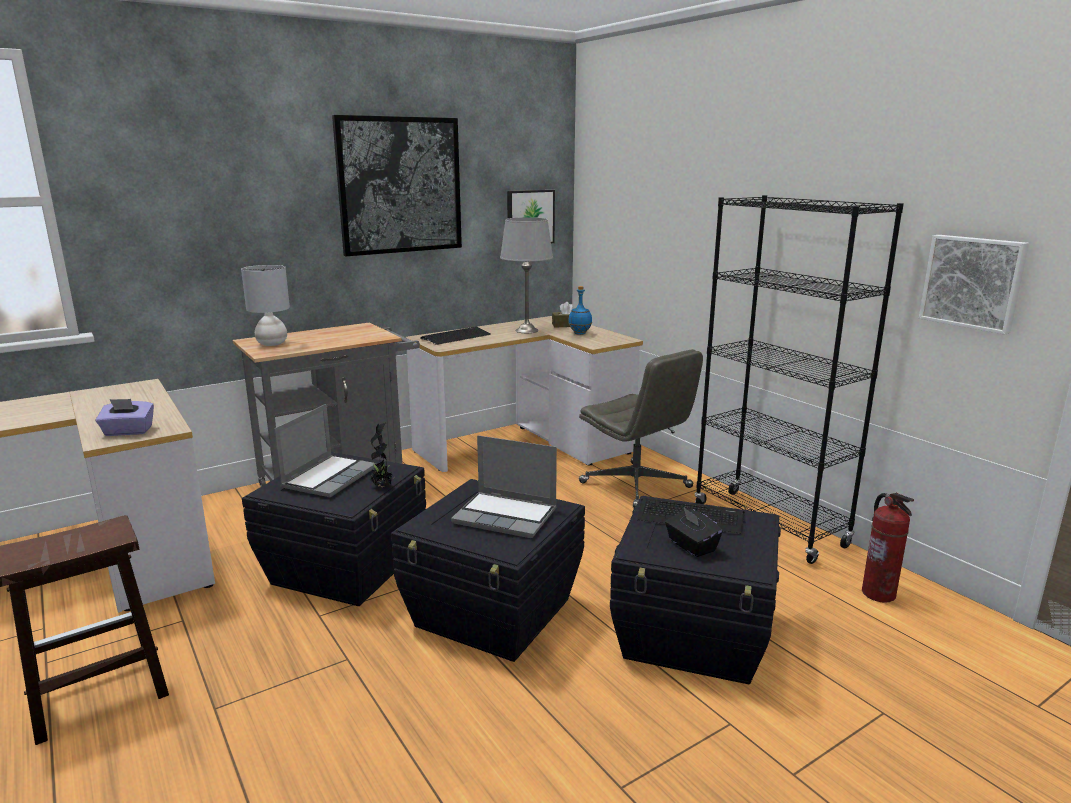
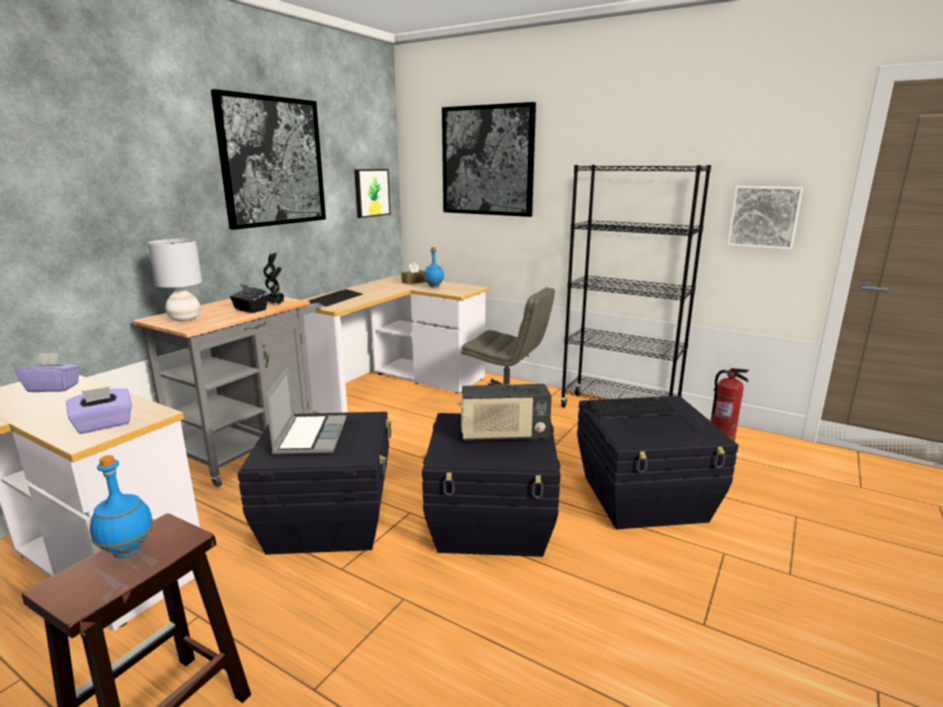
camera: 25 degrees left, 0 degrees up
potted plant [370,422,393,488] -> potted plant moved to [263,253,284,305]
laptop [451,435,557,538] -> radio [461,384,552,442]
grey table lamp [500,217,553,333] -> none
black tissue box [665,508,723,557] -> black tissue box moved to [230,284,268,313]
none -> purple tissue box [15,353,81,392]
none -> blue bottle [90,455,153,558]
none -> picture [442,102,536,217]

